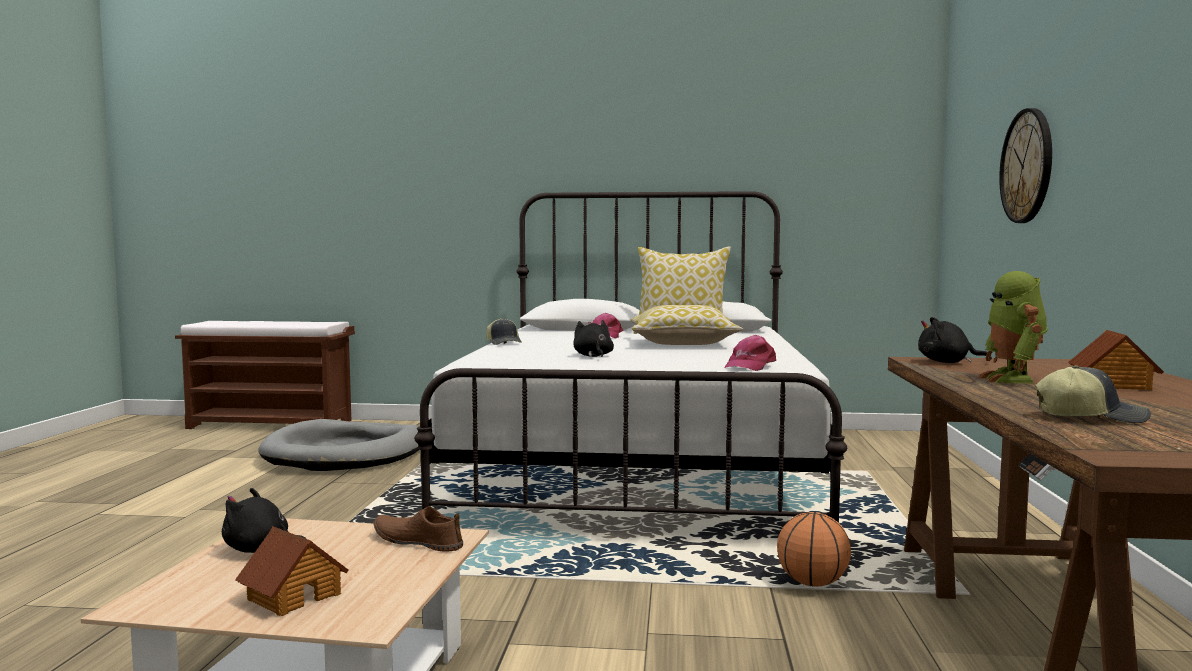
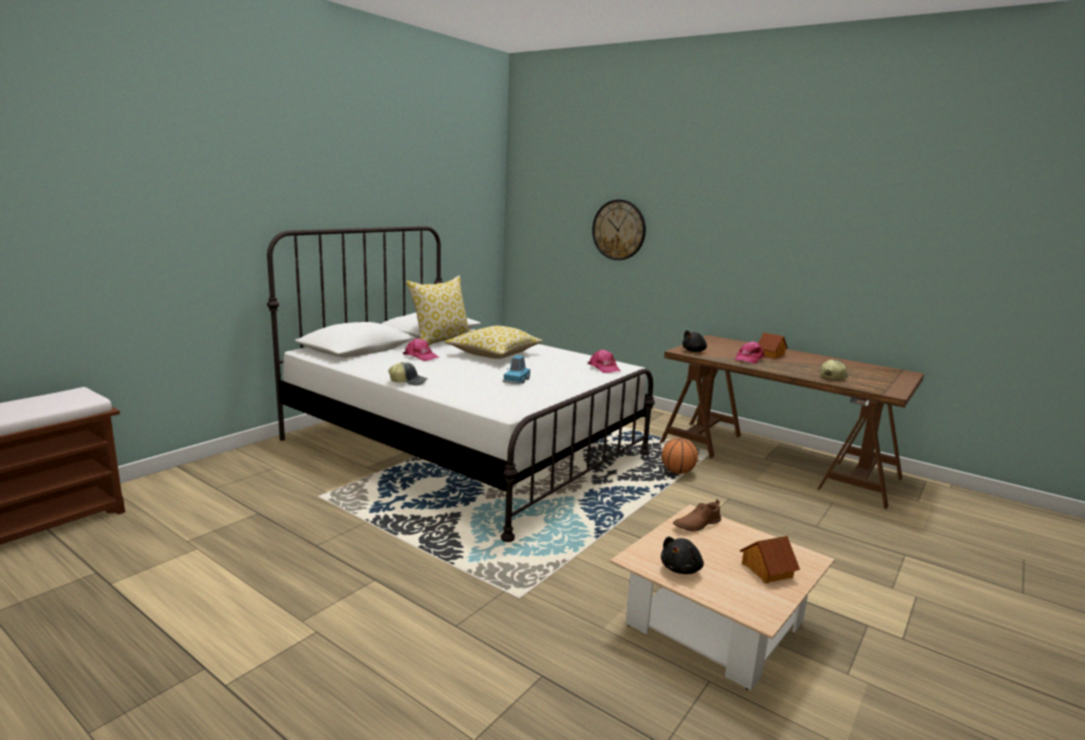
camera: 60 degrees left, 10 degrees up
grey dog bed [258,419,419,471] -> none
black plush toy [574,320,614,357] -> blue toy car [503,355,530,384]
toy robot [978,271,1047,383] -> pink cap [735,341,765,364]

